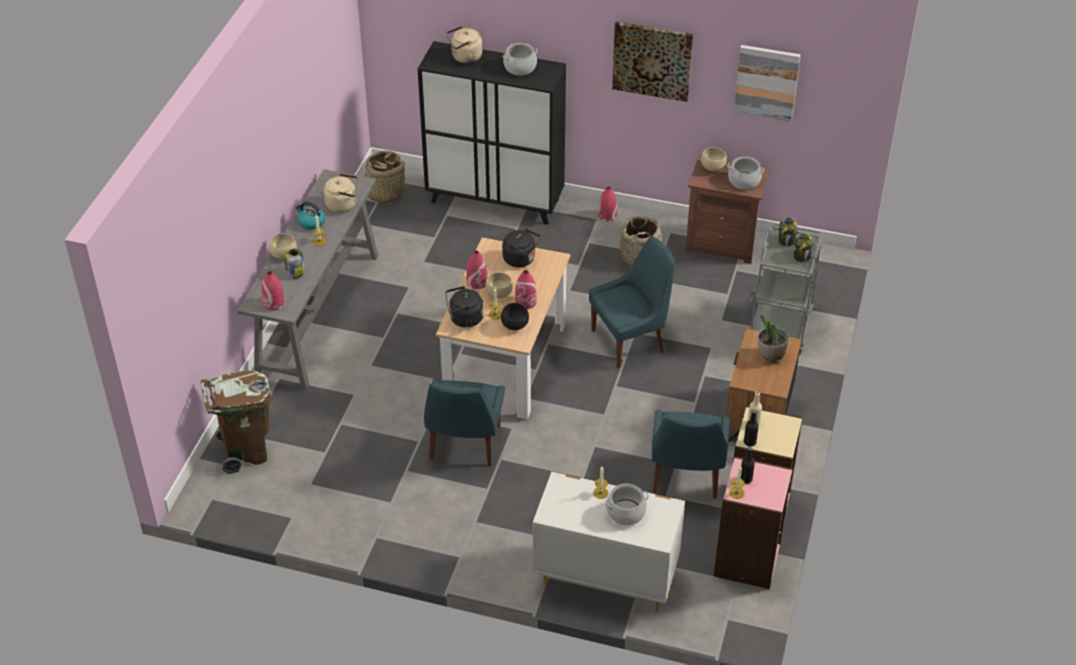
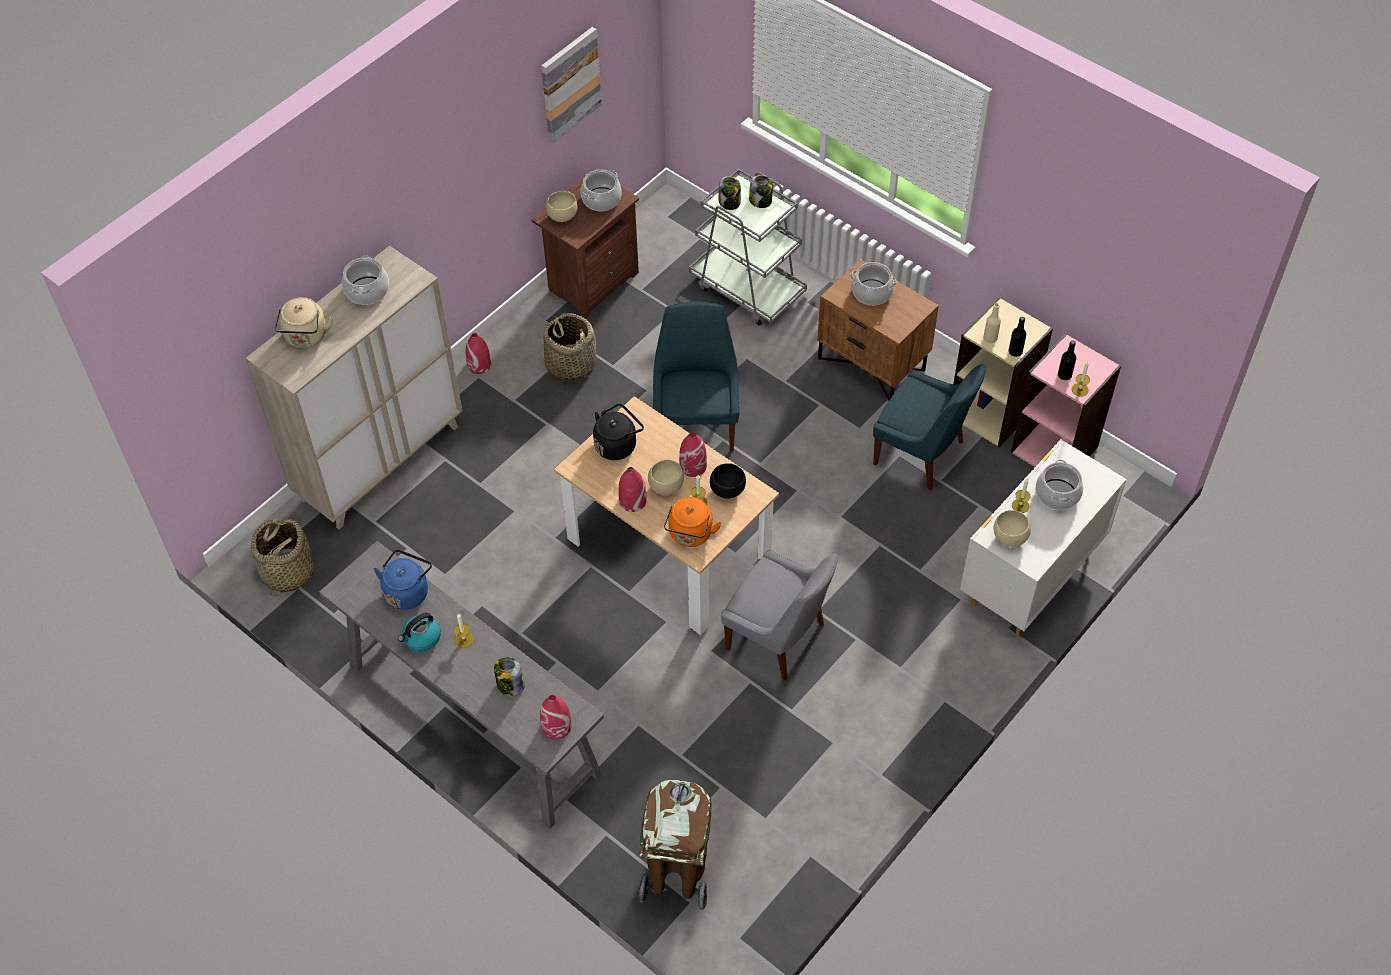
camera: 65 degrees left, 10 degrees up
beige bowl [269,233,297,260] -> beige bowl moved to [993,510,1031,547]
beige kettle [324,174,358,213] -> blue kettle [374,550,432,610]
black cabinet [418,41,566,225] -> beige cabinet [245,246,463,529]
blue chair [424,379,505,466] -> grey chair [721,549,838,681]
black kettle [445,286,484,328] -> orange kettle [664,497,722,547]
picture [612,22,693,102] -> none
potted plant [758,315,788,363] -> cooking pot [850,262,897,306]

